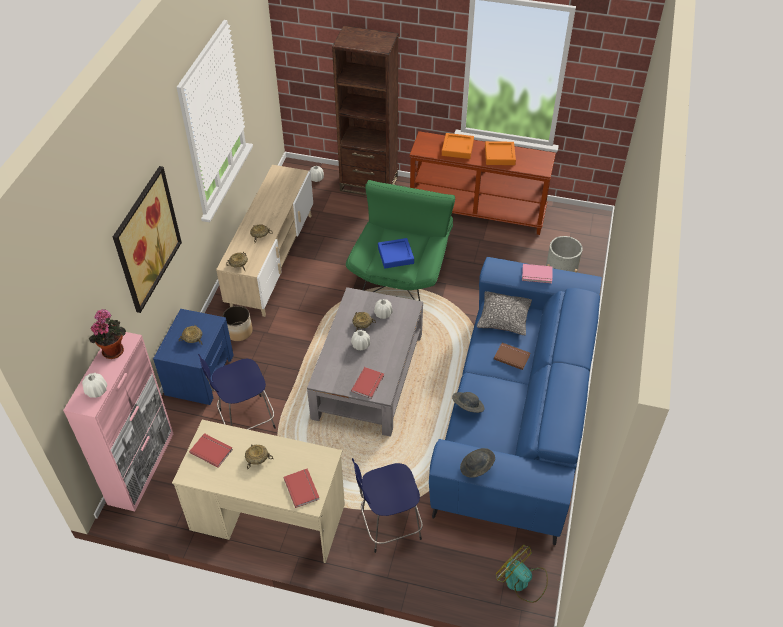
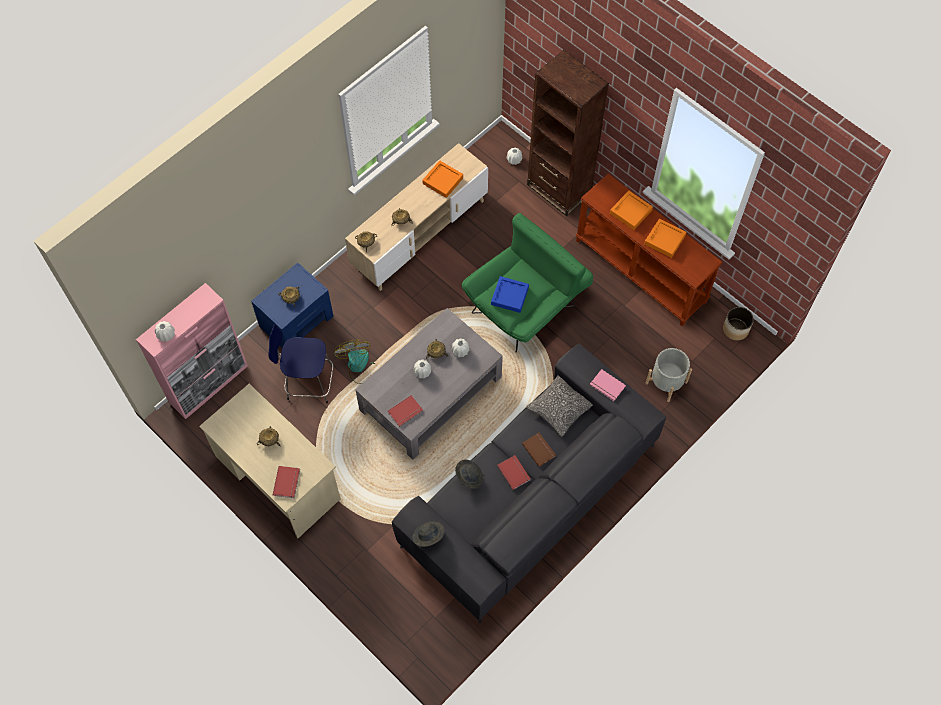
camera: 30 degrees right, 15 degrees up
potted plant [89,309,126,359] -> none
picture [113,166,182,313] -> none
red book [189,433,233,468] -> red book moved to [497,455,530,490]
planter [222,306,253,341] -> planter moved to [723,307,754,341]
blue stool [352,458,423,553] -> none
blue sofa [429,257,602,546] -> grey sofa [392,344,666,623]
fan [495,544,548,603] -> fan moved to [334,339,375,384]
none -> orange tray [422,160,463,198]

